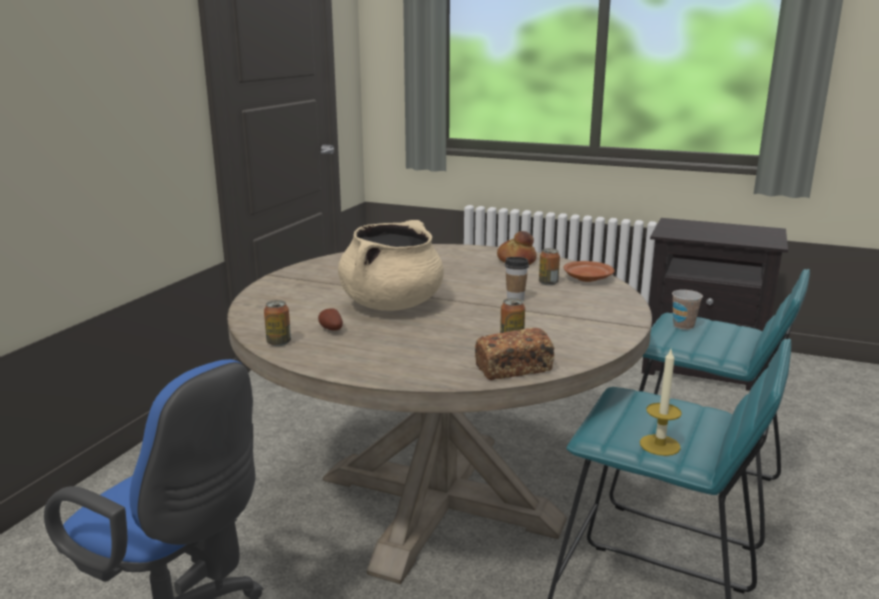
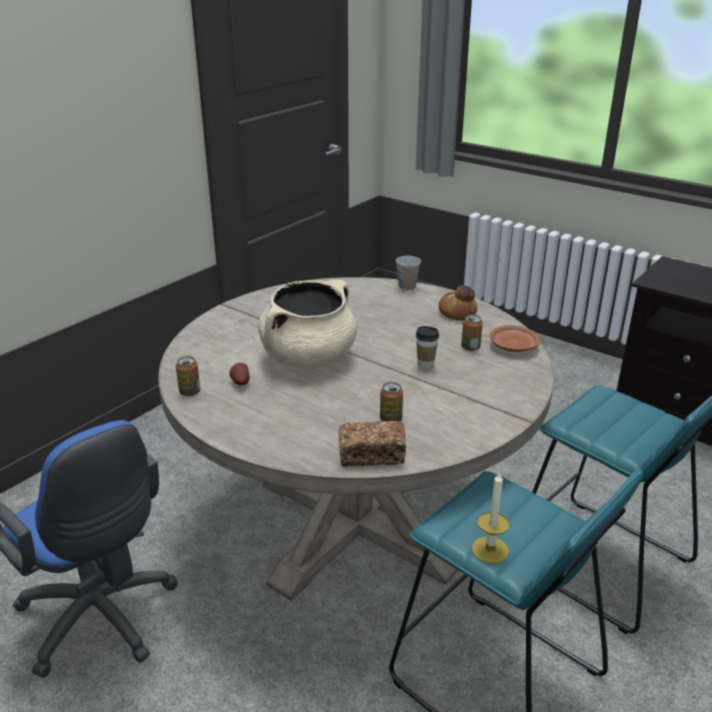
camera: 15 degrees right, 10 degrees up
cup [672,290,703,330] -> cup moved to [396,256,421,290]

